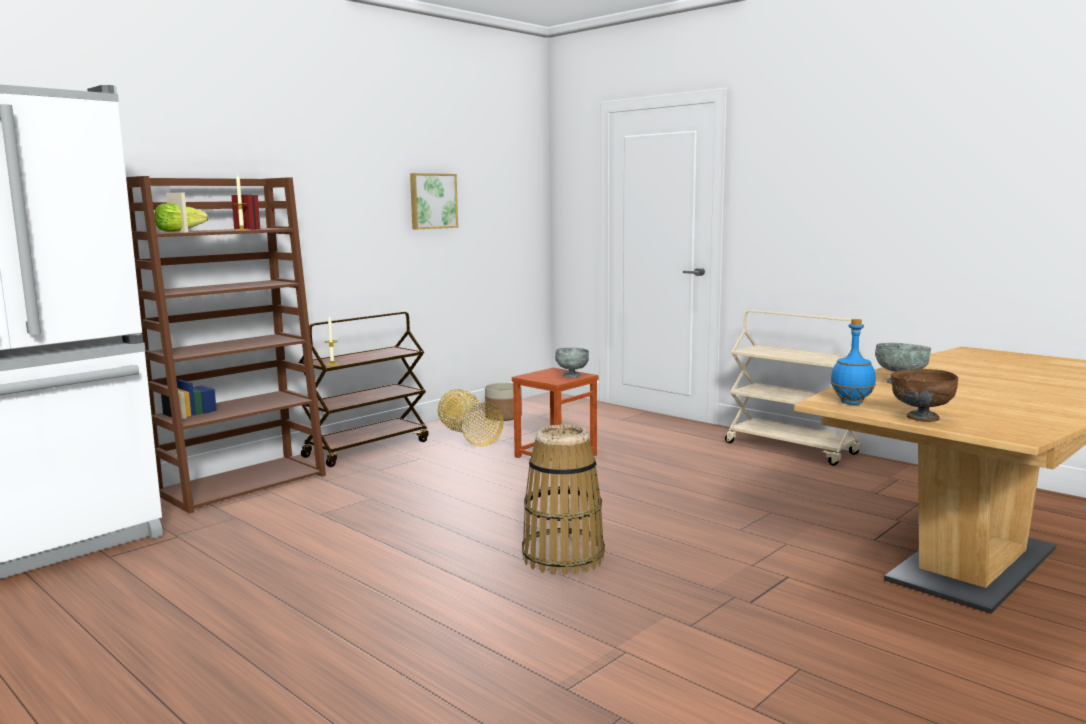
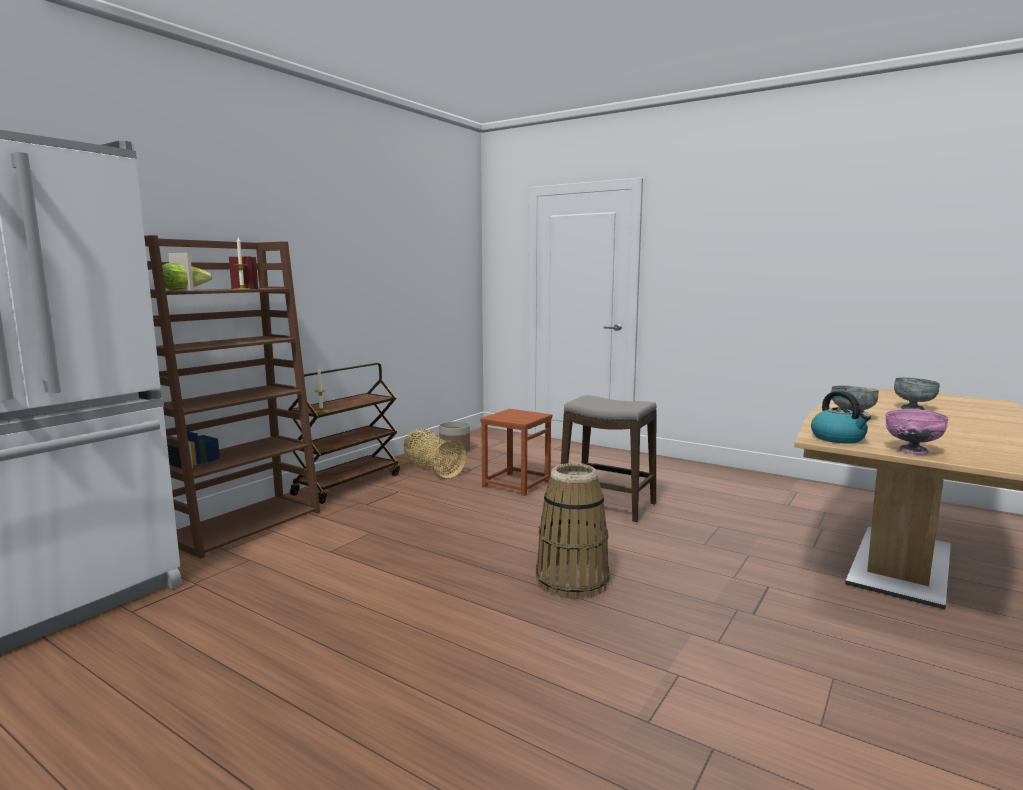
camera: 10 degrees left, 0 degrees up
picture [410,173,458,229] -> none
grey bowl [555,348,589,378] -> grey bowl moved to [894,377,940,410]
beige cart [725,310,865,466] -> none
blue bottle [830,319,876,405] -> kettle [811,391,871,444]
brown bowl [891,369,958,422] -> pink bowl [885,409,949,455]
none -> stool [561,395,657,522]

